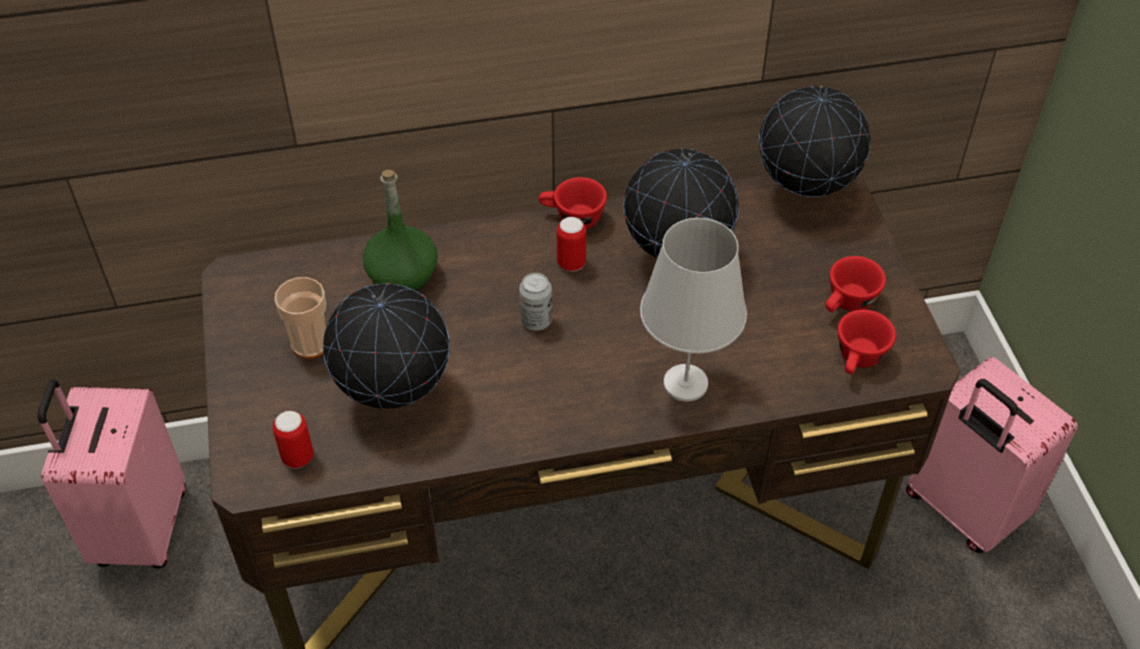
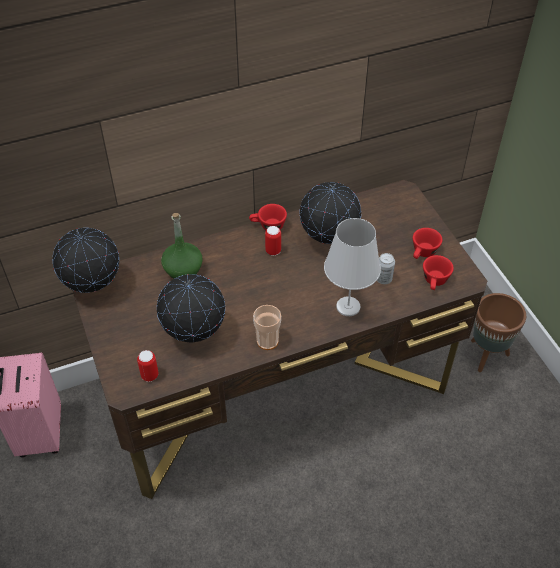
camera: 10 degrees left, 0 degrees up
cup [274,277,326,359] -> cup moved to [253,305,281,350]
can [519,273,552,331] -> can moved to [377,253,395,284]
globe [759,86,870,197] -> globe moved to [53,228,119,293]
pink suitcase [906,357,1078,553] -> brown planter [471,293,526,372]

